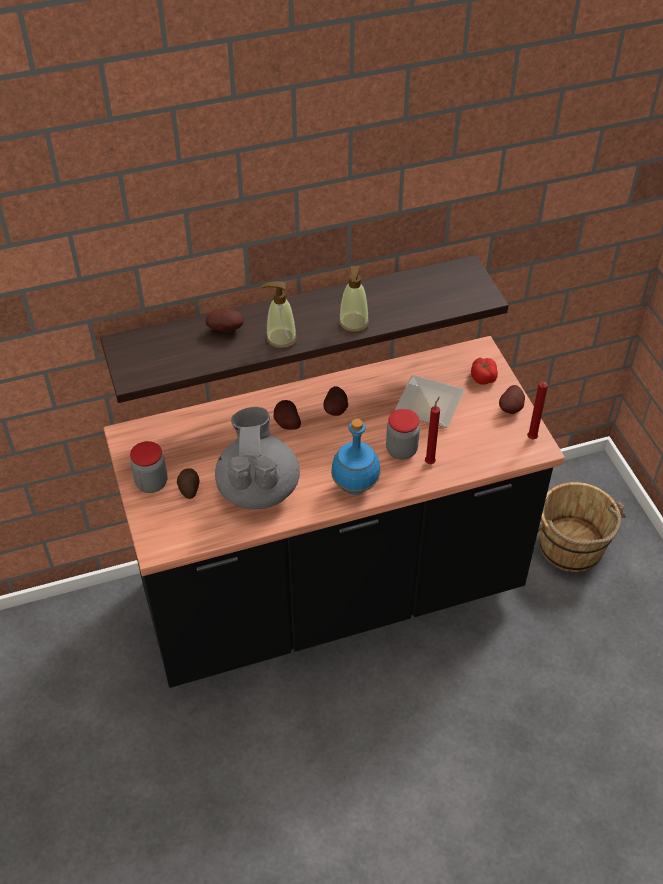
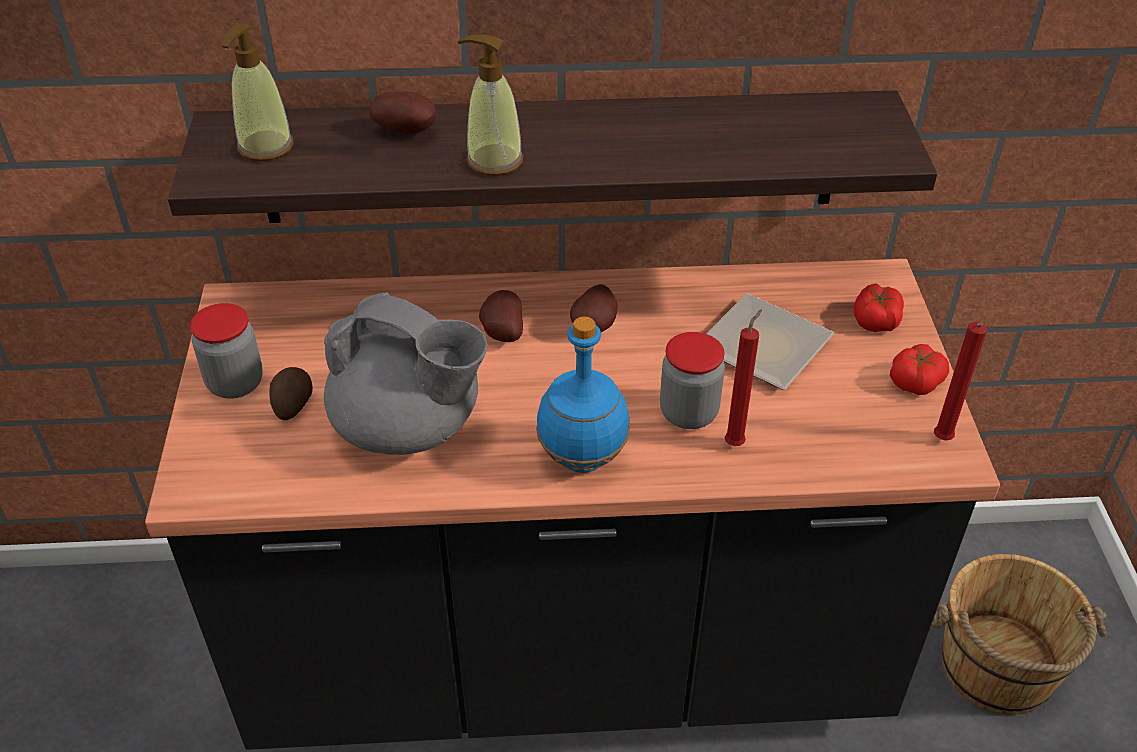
camera: 15 degrees right, 5 degrees down
grey teapot [215,407,300,509] -> grey teapot turned 105 degrees clockwise [324,293,488,455]
soap dispenser [339,266,369,333] -> soap dispenser moved to [222,23,294,161]
potato [499,385,525,414] -> tomato [890,344,949,395]

